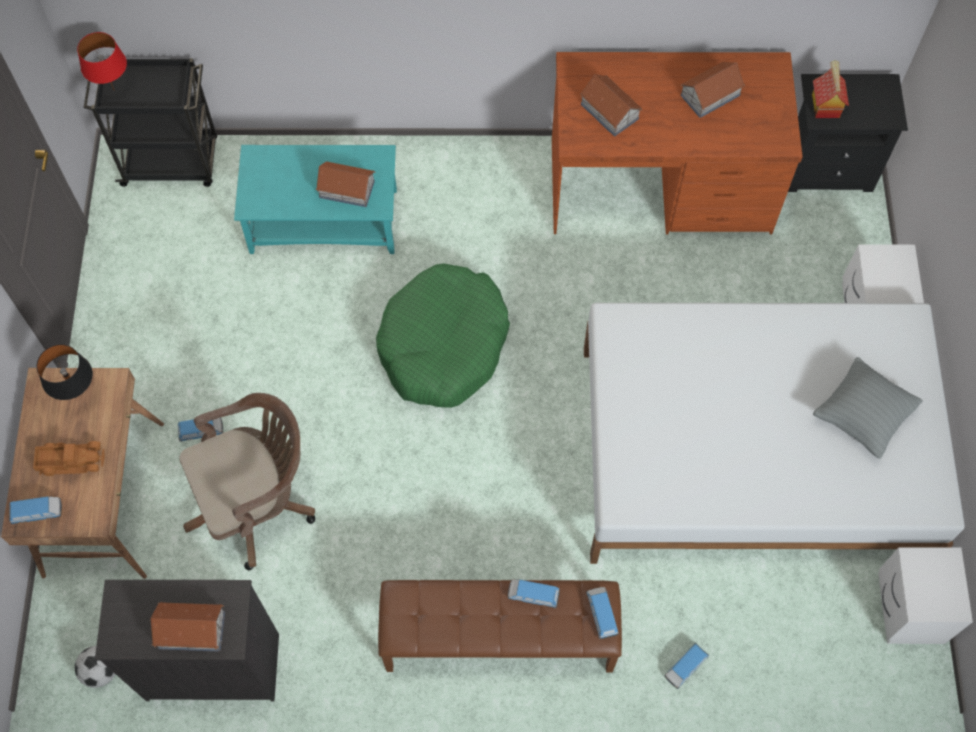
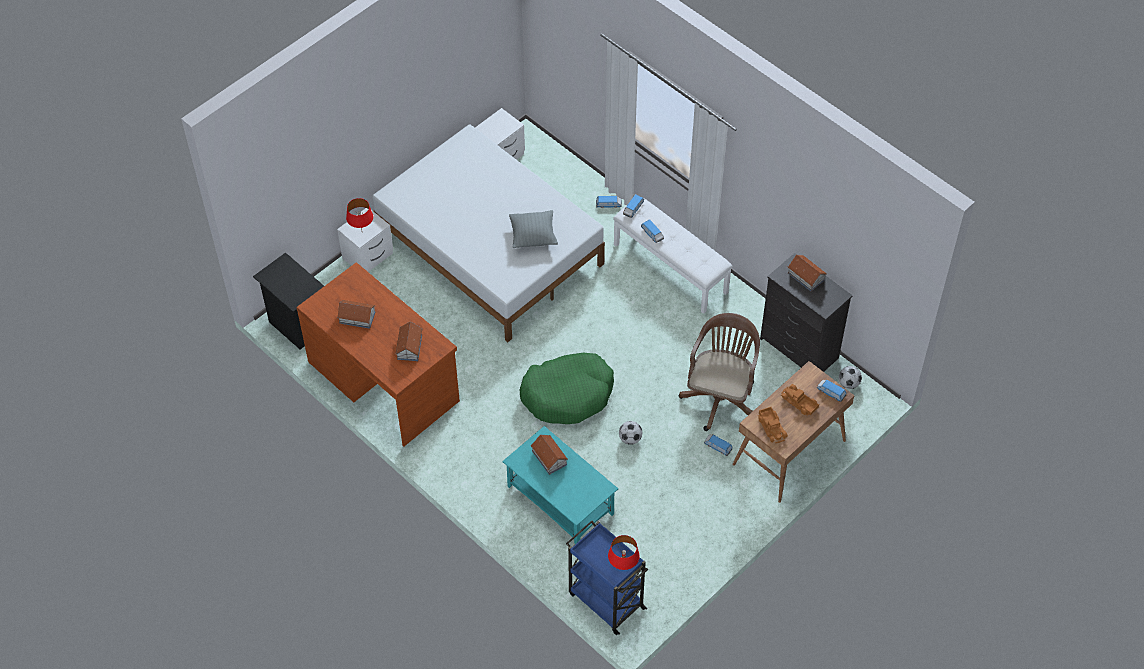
camera: 135 degrees left, 10 degrees down
black table lamp [37,344,93,400] -> toy truck [758,407,788,443]
black cart [84,58,217,187] -> blue cart [566,521,648,635]
brown office chair [179,393,315,571] -> brown office chair turned 90 degrees clockwise [679,313,760,431]
brown bench [378,580,622,672] -> white bench [613,199,733,314]
toy house [812,60,849,118] -> none
grey pillow [813,357,923,459] -> grey pillow moved to [509,210,558,248]
none -> red table lamp [346,198,373,229]
none -> football [619,421,642,445]

